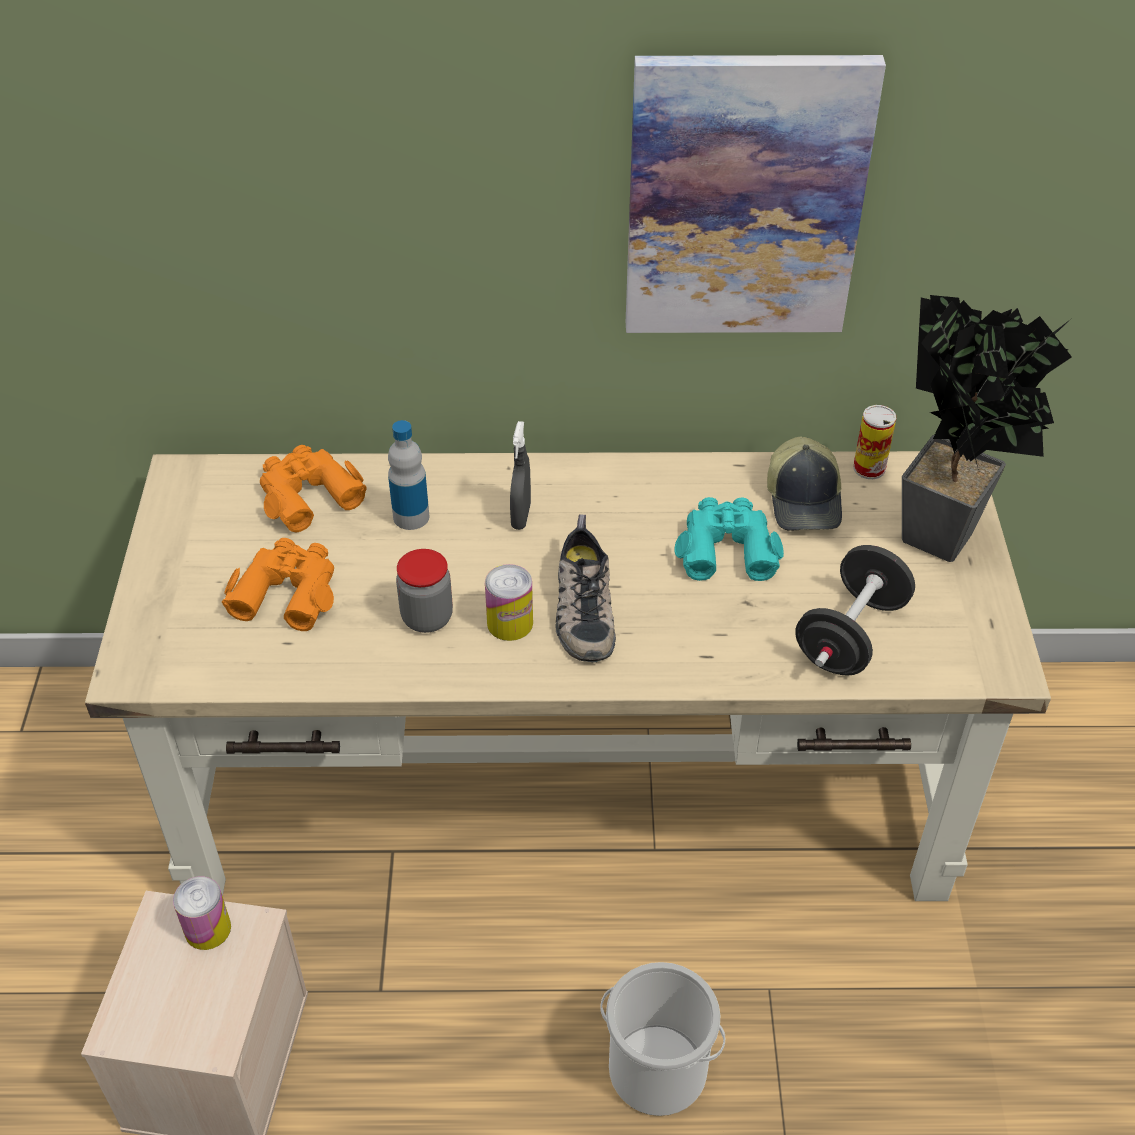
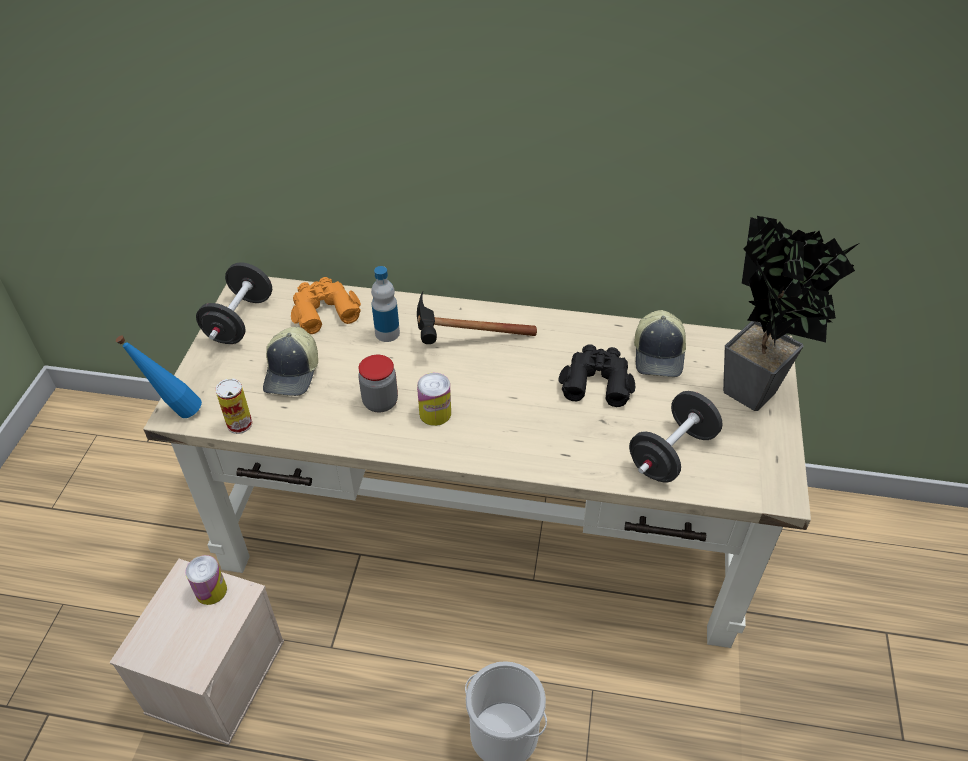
camera: 10 degrees right, 0 degrees up
orange binoculars [222,538,334,631] -> cap [263,327,318,396]
grey spray bottle [510,421,531,530] -> hammer [417,292,537,344]
shoe [555,514,616,663] -> none
picture [626,55,886,333] -> none
turquoise binoculars [674,497,784,581] -> black binoculars [558,344,635,407]
can [853,405,896,479] -> can moved to [215,378,252,434]
none -> blue bottle [116,335,202,418]
none -> black dumbbell [196,262,272,344]

